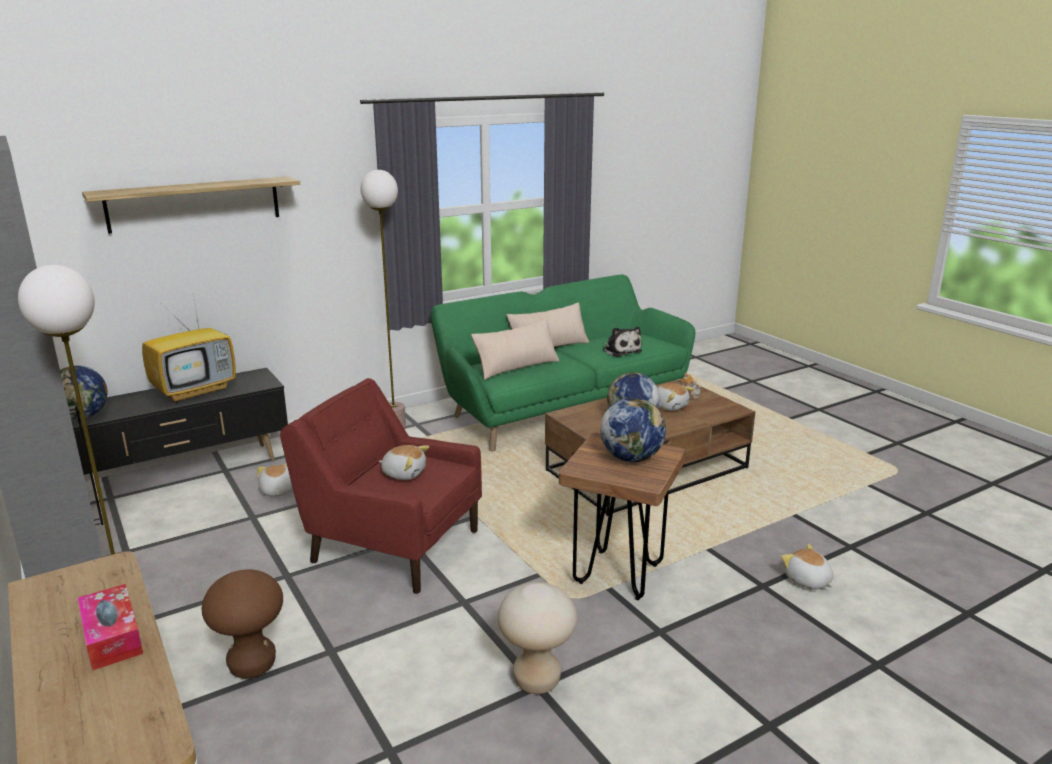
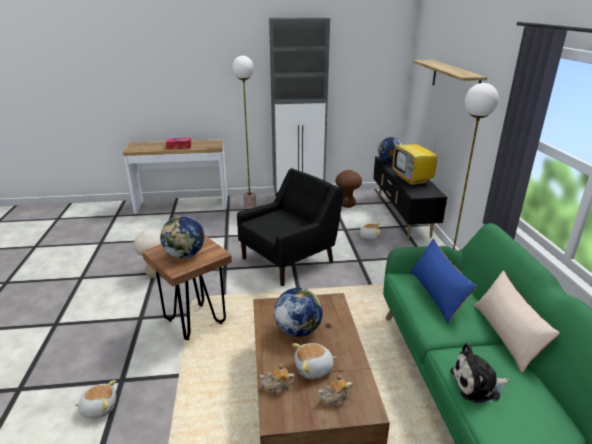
camera: 115 degrees right, 5 degrees up
brown stool [202,569,283,679] -> brown stool moved to [336,170,362,208]
red armchair [280,378,482,594] -> black armchair [237,168,344,286]
plush toy [379,445,429,480] -> none
beige pillow [471,318,559,380] -> blue pillow [410,239,477,324]
none -> teapot [259,364,295,394]

